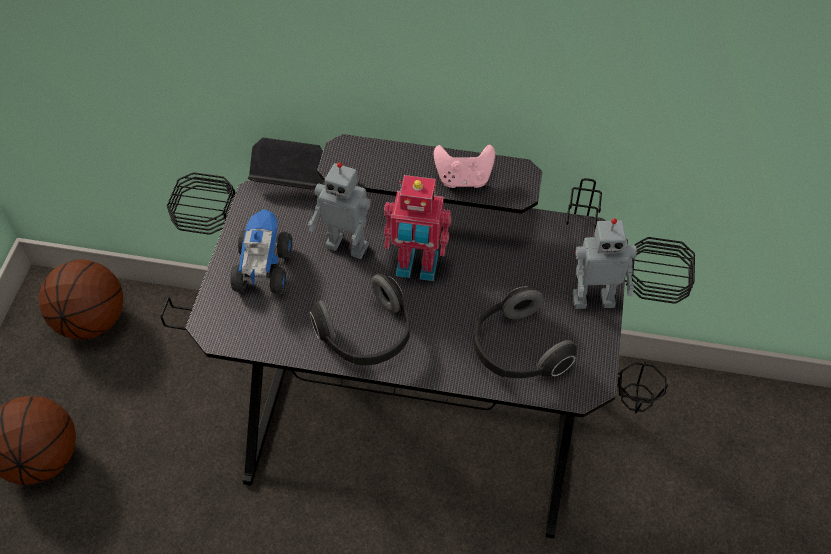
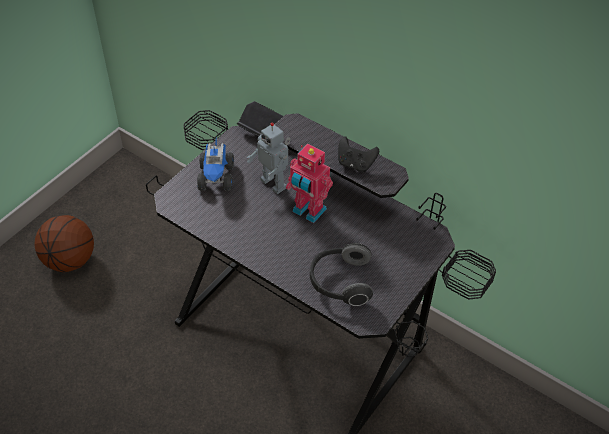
camera: 25 degrees right, 5 degrees down
basketball [39,259,123,340] -> none
toy truck [230,209,292,295] -> toy truck turned 150 degrees clockwise [197,138,234,191]
headphones [310,273,410,365] -> none
pink game controller [434,145,495,188] -> black game controller [338,137,379,172]
toy robot [572,218,637,309] -> none

